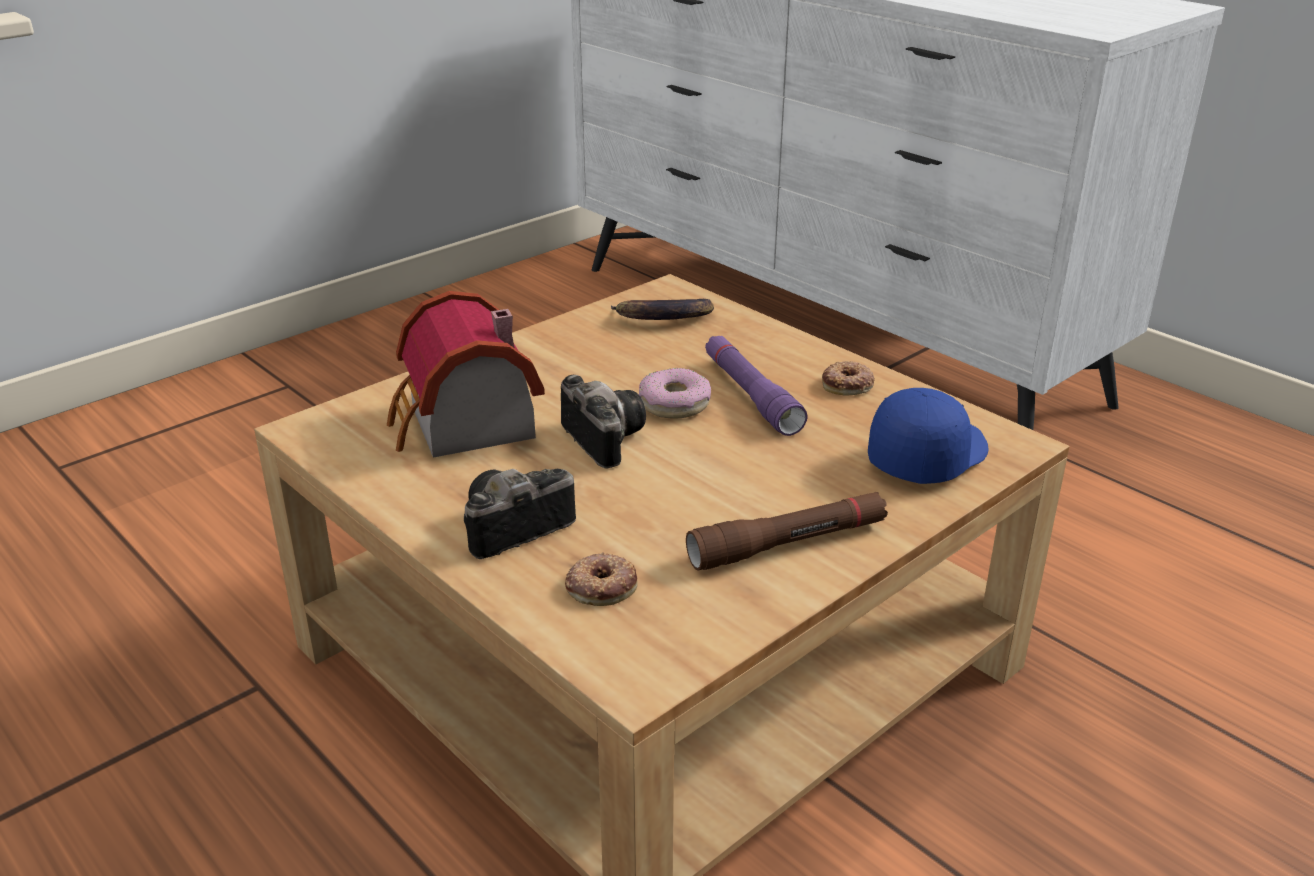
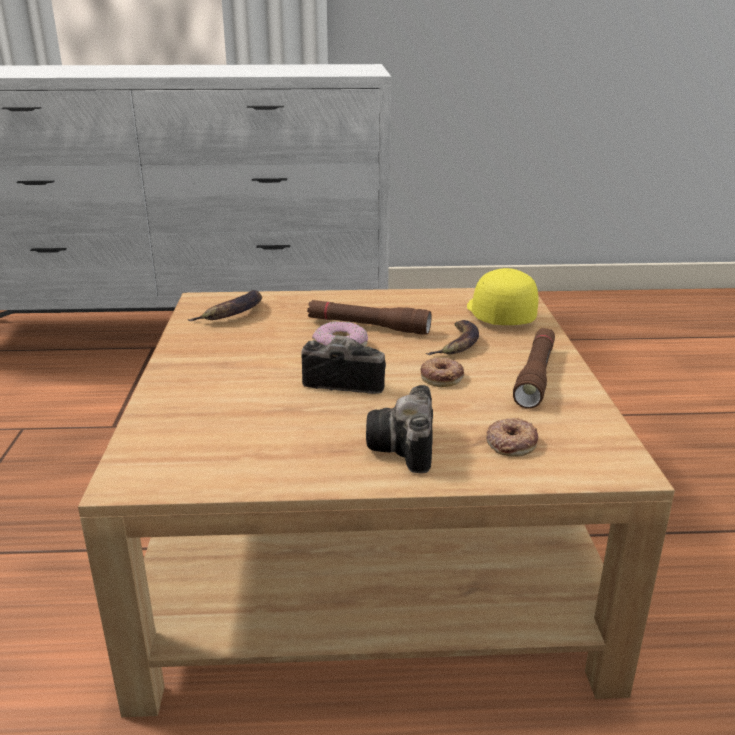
camera: 50 degrees left, 5 degrees down
toy house [387,291,545,458] -> none
purple flashlight [705,336,808,436] -> brown flashlight [307,300,432,335]
donut [822,361,875,395] -> donut moved to [420,358,464,387]
blue cap [868,388,989,484] -> yellow cap [467,268,539,325]
none -> banana [426,320,479,355]

